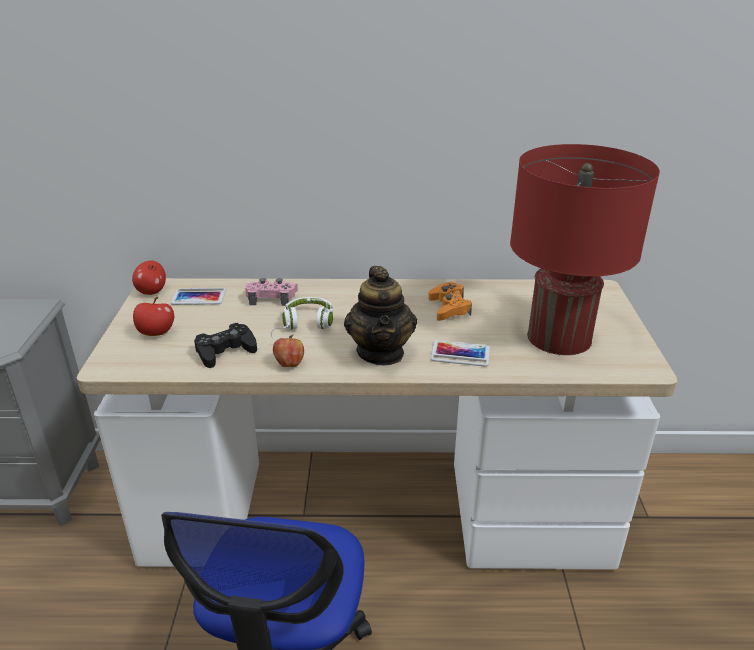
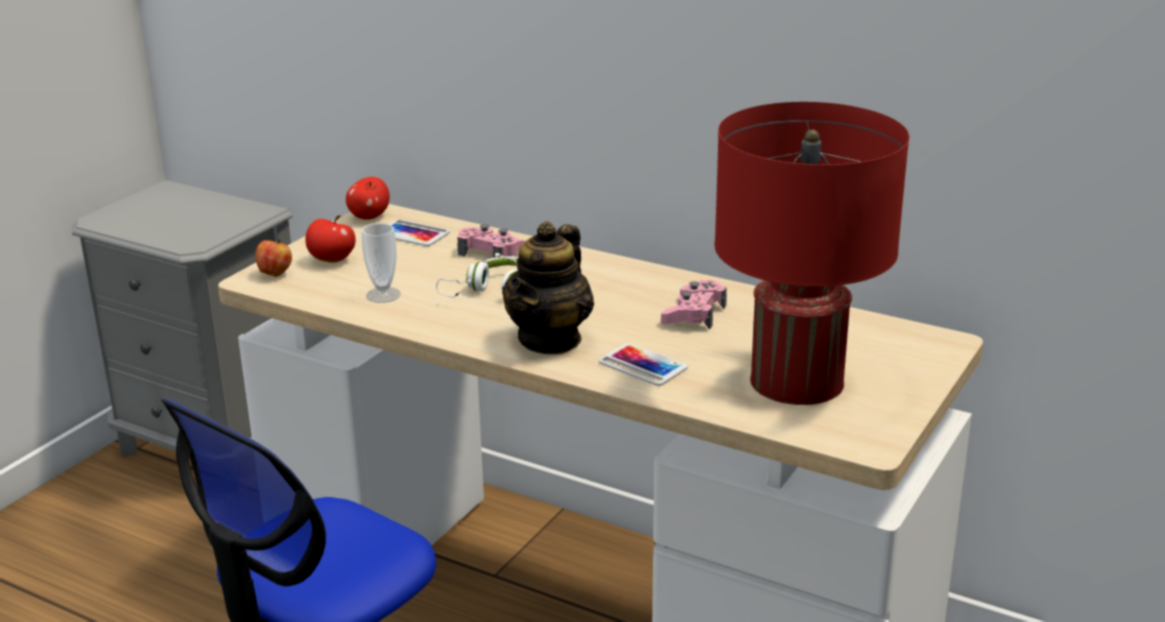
camera: 30 degrees right, 5 degrees down
black game controller [194,323,257,368] -> cup [361,223,401,303]
apple [273,335,304,367] -> apple moved to [255,239,292,277]
orange game controller [428,282,472,321] -> pink game controller [661,280,727,330]

